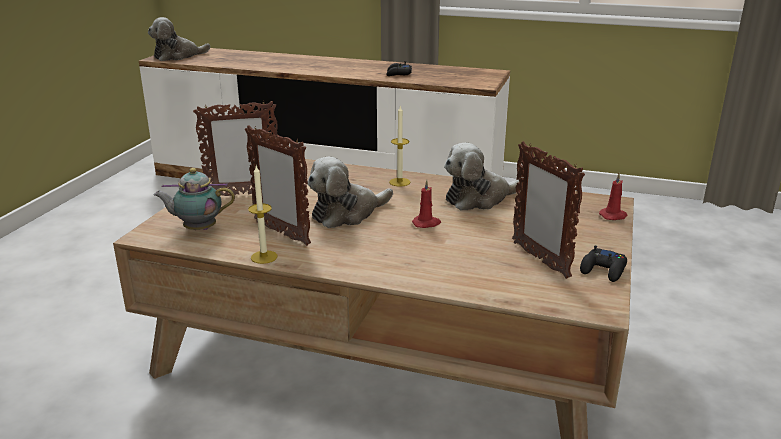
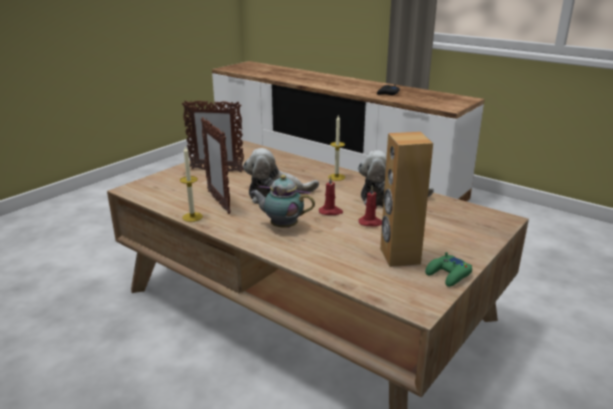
camera: 20 degrees right, 0 degrees up
plush toy [148,17,210,61] -> none
teapot [154,168,235,230] -> teapot moved to [251,175,315,228]
picture frame [512,141,585,279] -> brown speaker [380,132,433,267]
black game controller [580,246,627,282] -> green game controller [425,252,472,287]
red candle [599,173,628,220] -> red candle moved to [359,185,382,227]

